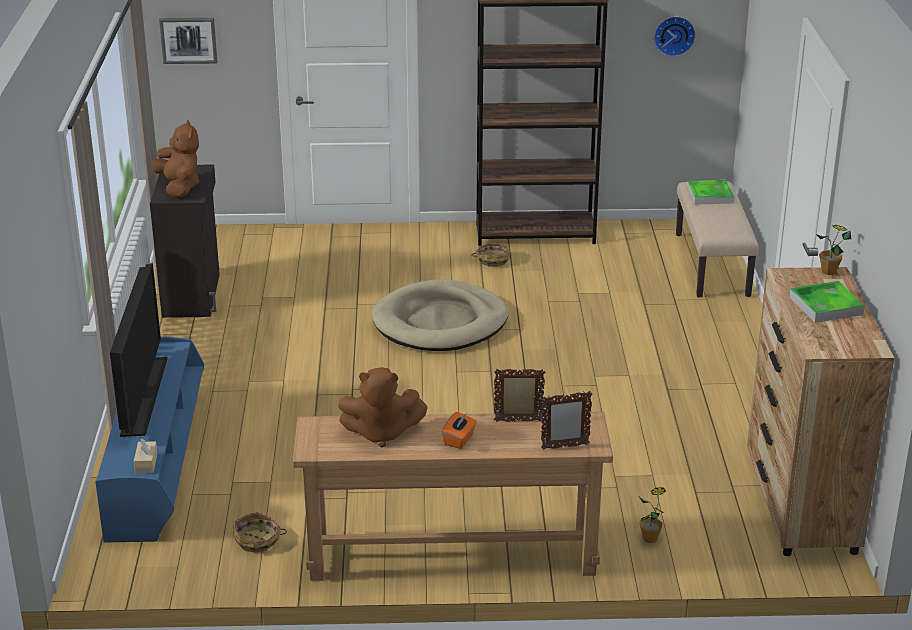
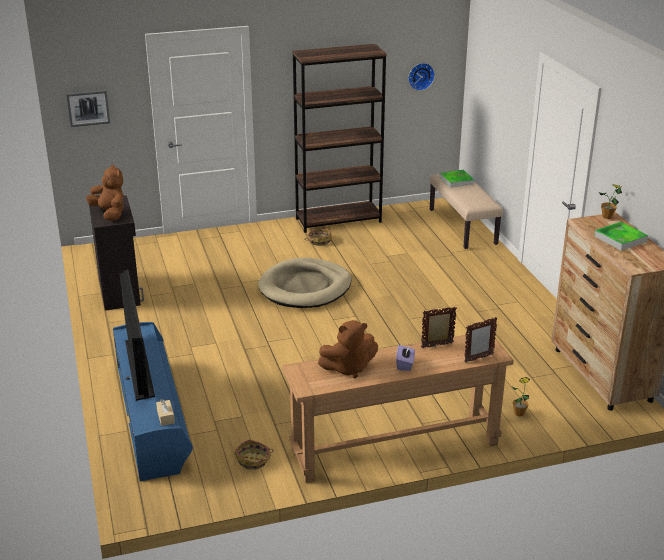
camera: 15 degrees left, 0 degrees up
orange tissue box [441,412,477,449] -> purple tissue box [396,345,415,371]

